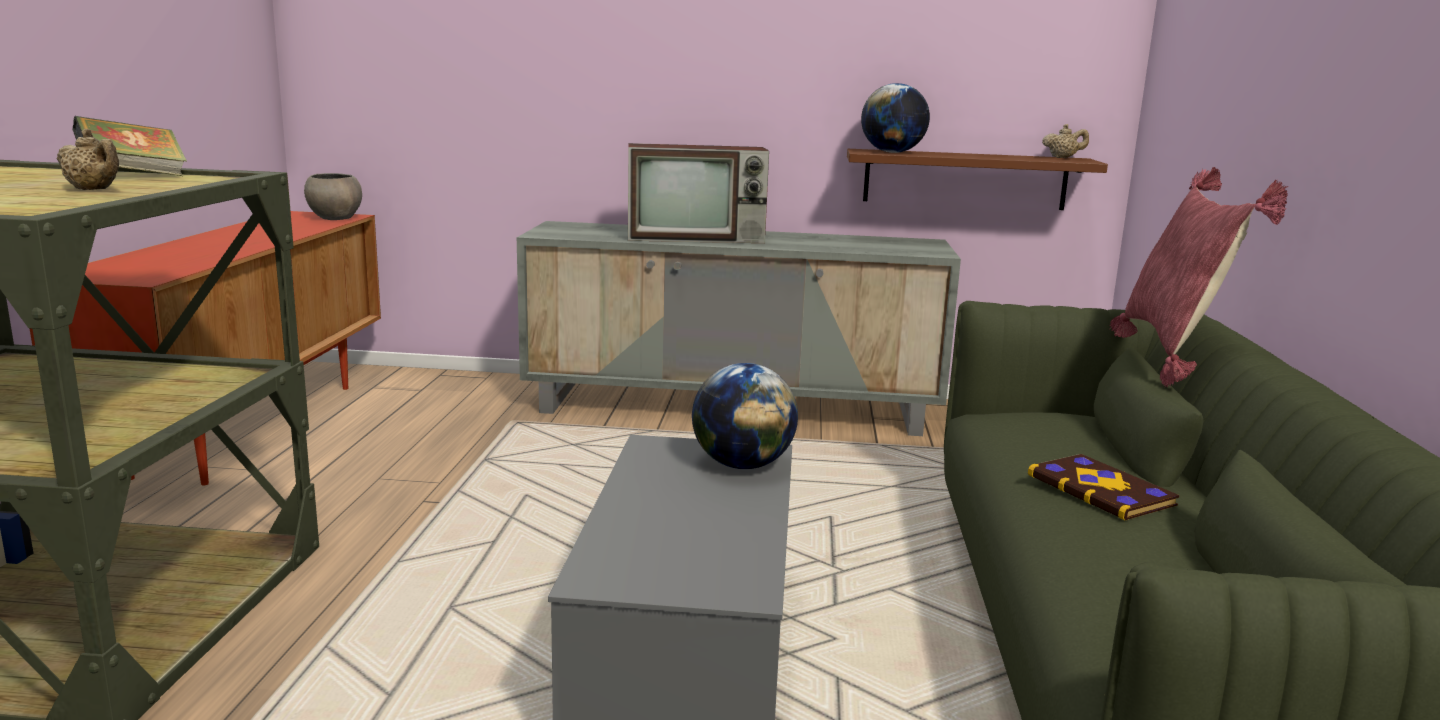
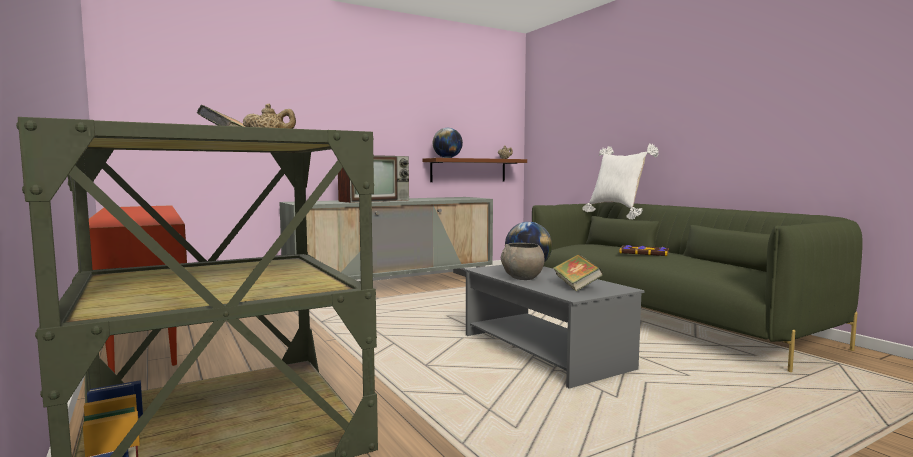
camera: 35 degrees left, 10 degrees down
grey bowl [304,173,362,220] -> grey bowl moved to [501,243,545,280]
red pillow [1110,167,1288,388] -> white pillow [582,143,659,219]
none -> book [554,254,604,291]

